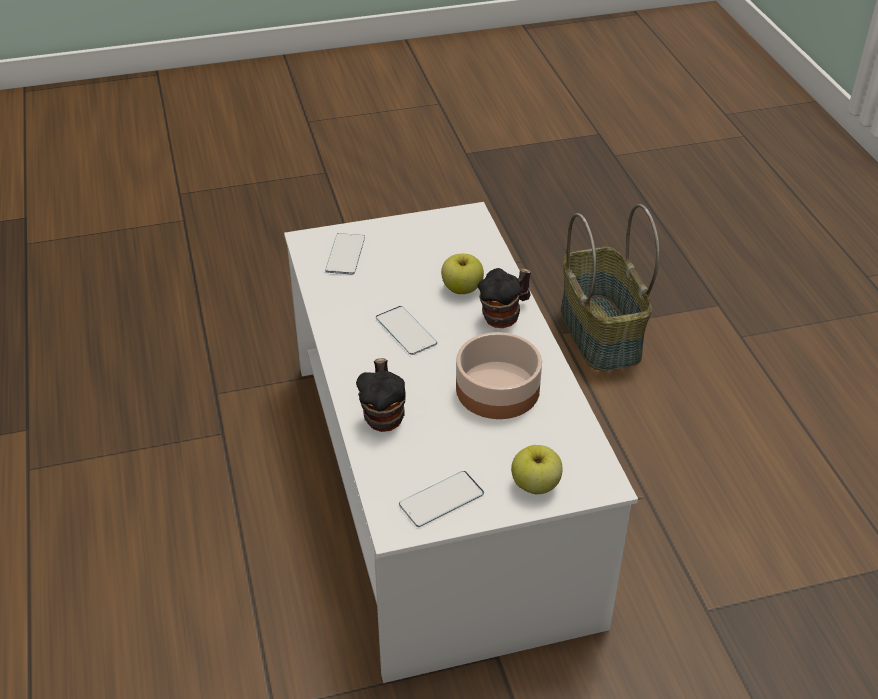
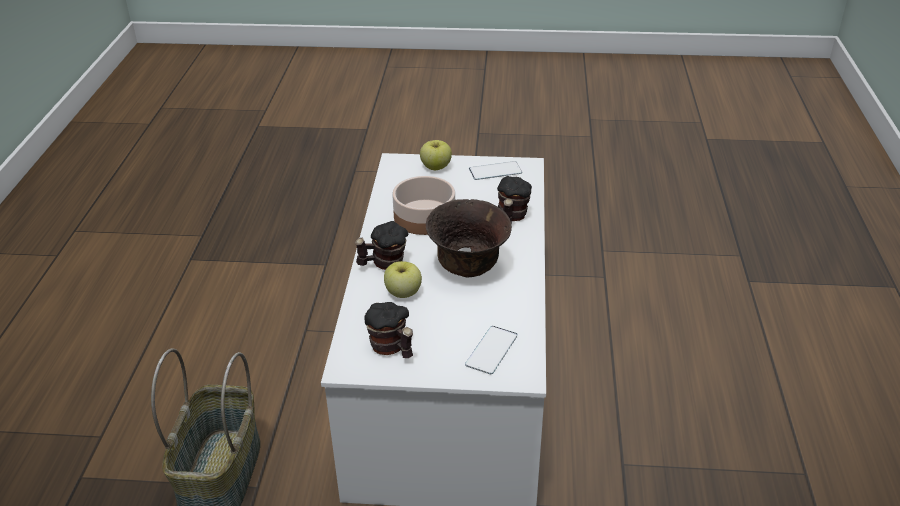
camera: 160 degrees left, 5 degrees down
phone [376,306,437,355] -> brown bowl [426,199,512,278]
none -> mug [364,302,413,358]

